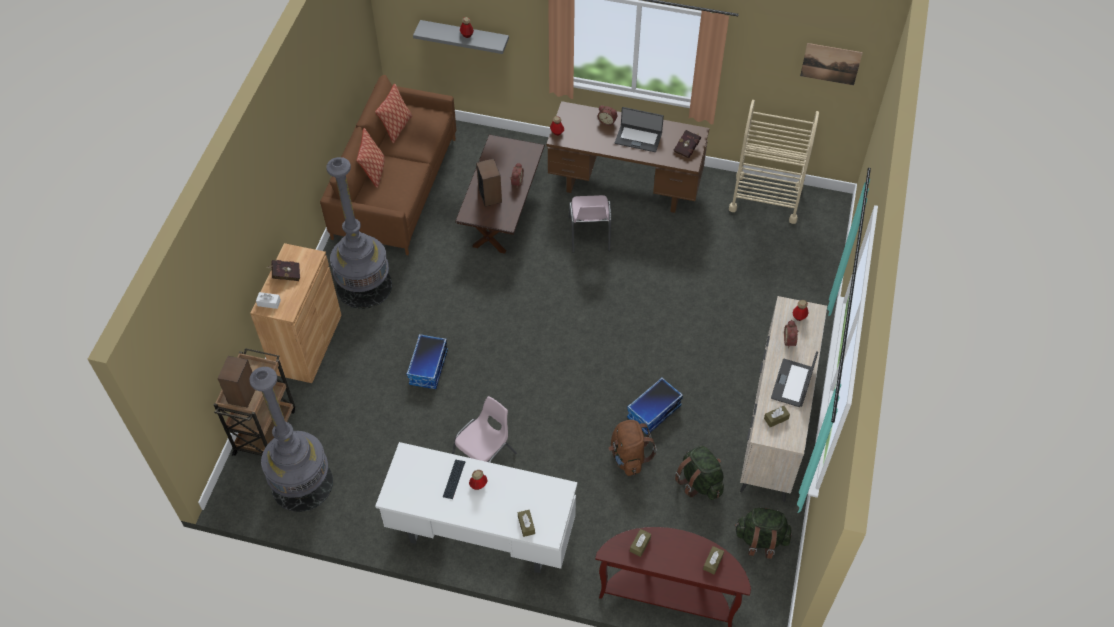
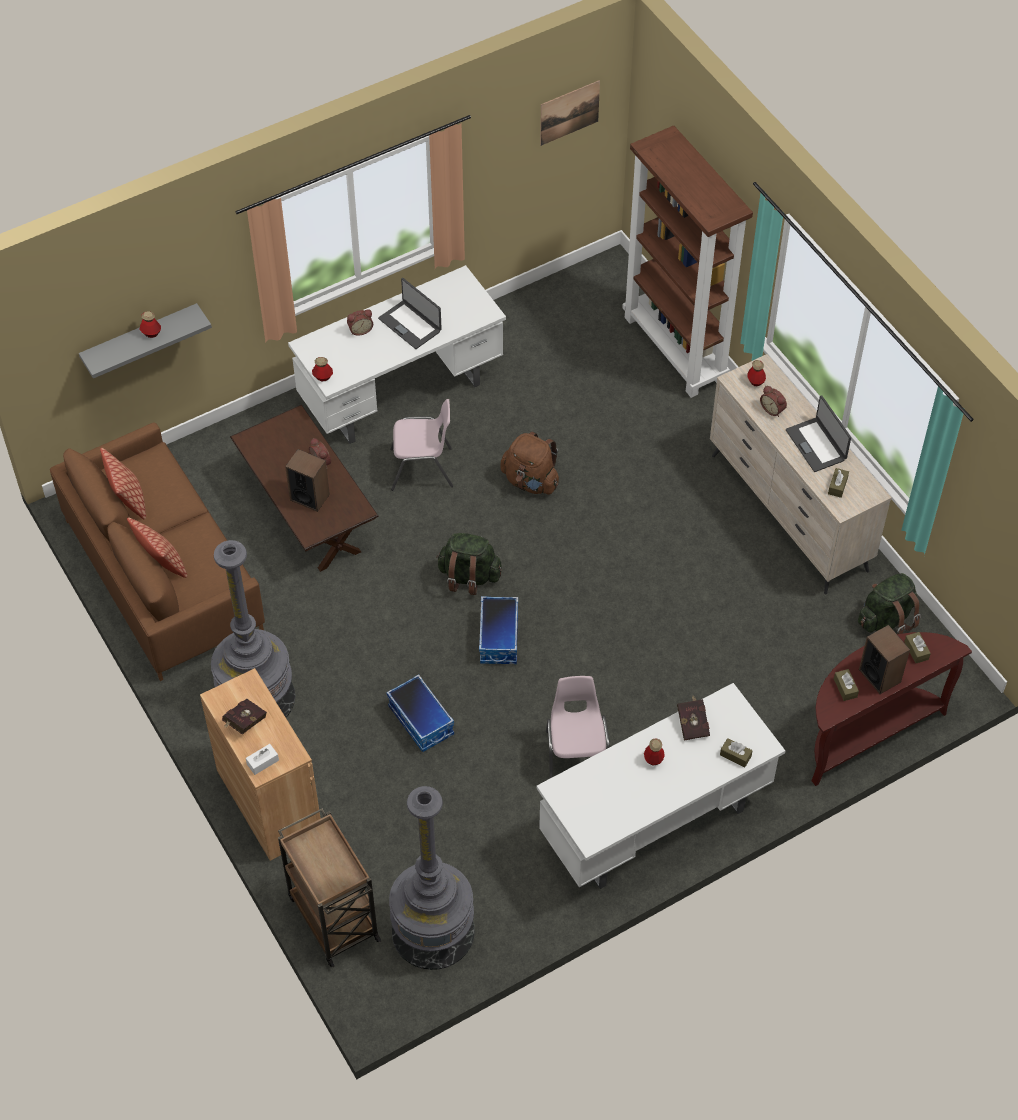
camera: 45 degrees left, 0 degrees up
speaker [217,356,255,408] -> speaker moved to [859,625,910,694]
keyboard [443,459,466,499] -> none
brown desk [546,101,710,213] -> white desk [288,265,506,444]
pink chair [569,195,611,253] -> pink chair turned 45 degrees counterclockwise [390,399,453,491]
brown backpack [609,420,657,476] -> brown backpack moved to [500,431,559,495]
laptop [615,107,664,152] -> laptop turned 75 degrees clockwise [378,278,442,349]
storage box [627,377,683,435] -> storage box moved to [479,596,518,664]
red book [674,130,701,158] -> red book moved to [677,696,710,741]
green backpack [675,445,724,500] -> green backpack moved to [436,533,502,595]
beige cart [729,100,819,224] -> none
none -> brown bookcase [622,125,753,398]

